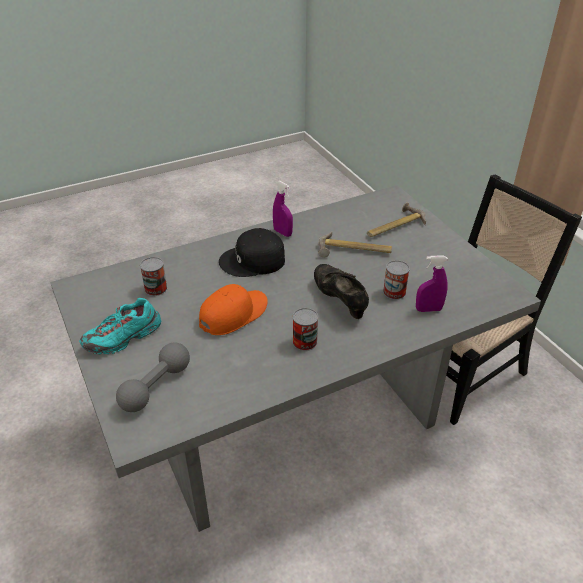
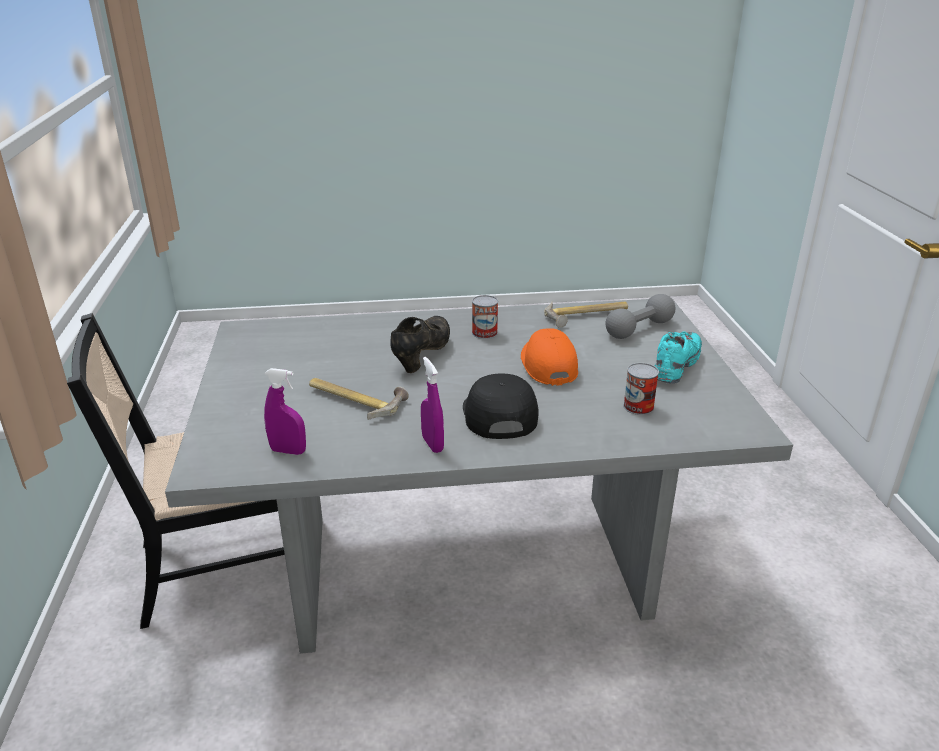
camera: 160 degrees left, 10 degrees down
turquoise shoe [79,298,161,354] -> turquoise shoe turned 45 degrees counterclockwise [654,331,702,384]
orange cap [199,284,268,335] -> orange cap turned 105 degrees clockwise [521,328,578,386]
black cap [219,228,285,277] -> black cap turned 105 degrees counterclockwise [463,373,538,439]
black shoe [314,264,369,319] -> black shoe turned 150 degrees counterclockwise [390,316,450,373]
hammer [367,202,426,237] -> hammer moved to [544,301,628,328]
can [383,260,410,300] -> none
purple spray bottle [416,255,448,312] -> purple spray bottle moved to [264,368,306,455]

